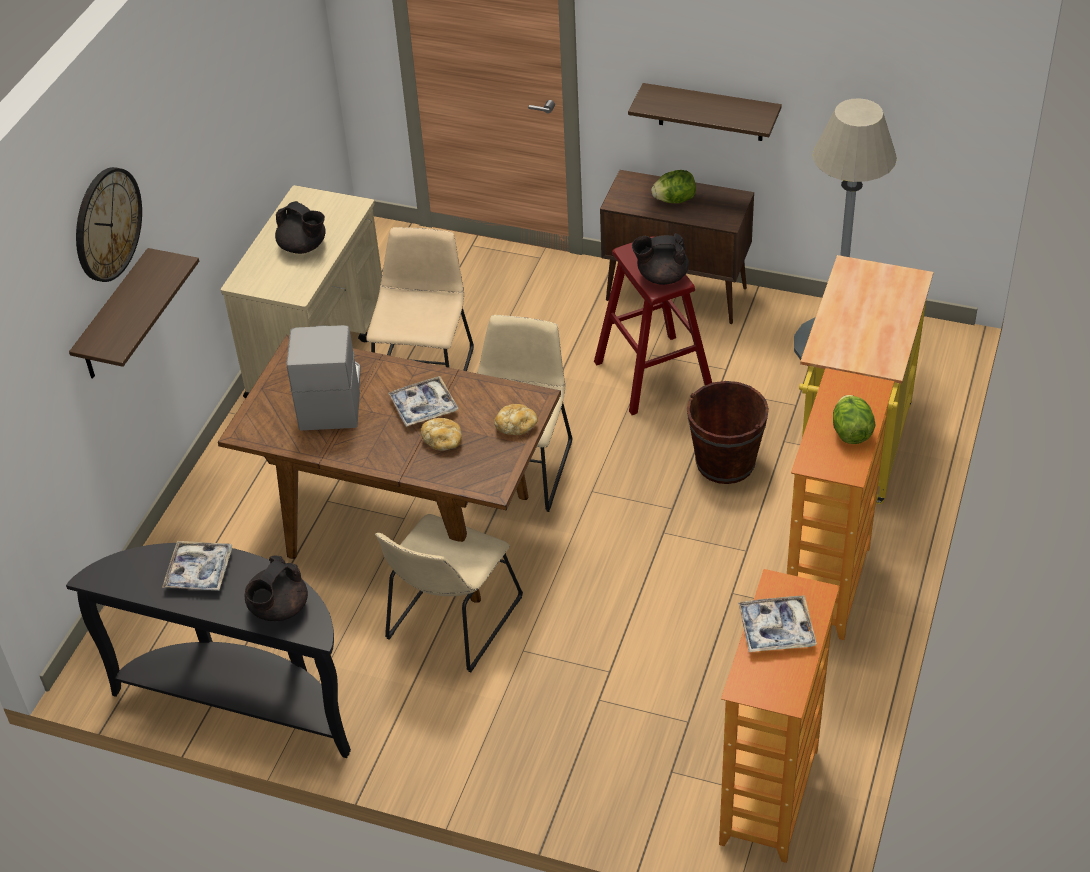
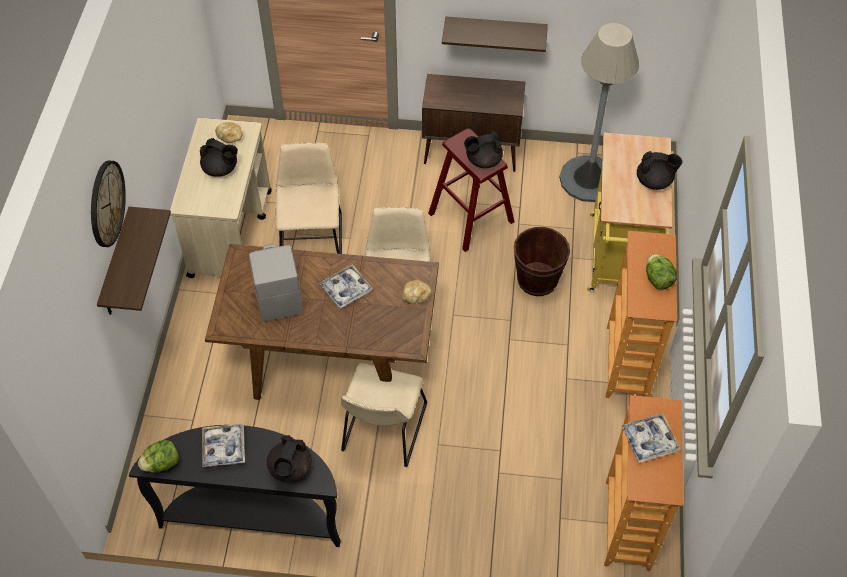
camera: 15 degrees left, 10 degrees up
bread [421,418,462,451] -> bread moved to [215,122,243,143]
lettuce [651,170,696,203] -> lettuce moved to [138,440,179,472]
none -> black teapot [637,151,682,190]

